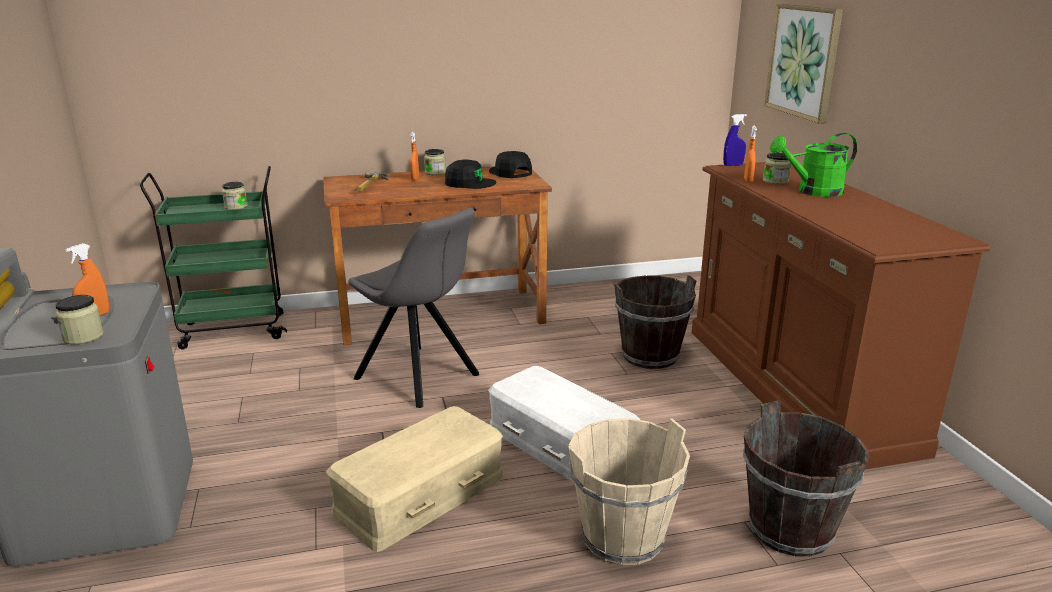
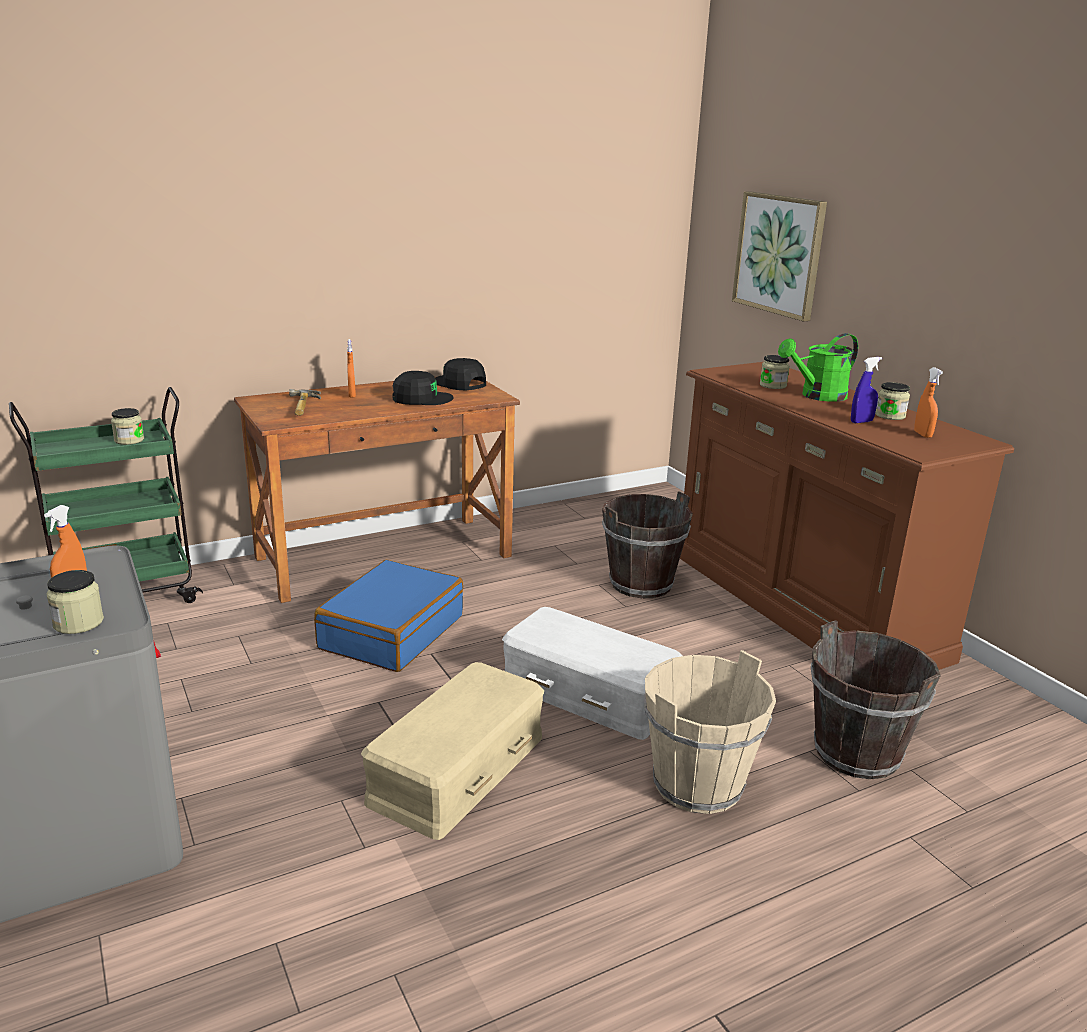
camera: 15 degrees left, 0 degrees up
grey chair [348,208,479,408] -> blue suitcase [314,560,463,672]
jar [424,149,446,175] -> jar moved to [875,382,910,420]
blue spray bottle [723,114,747,166] -> blue spray bottle moved to [851,357,882,423]
orange spray bottle [744,126,757,182] -> orange spray bottle moved to [914,367,943,438]

